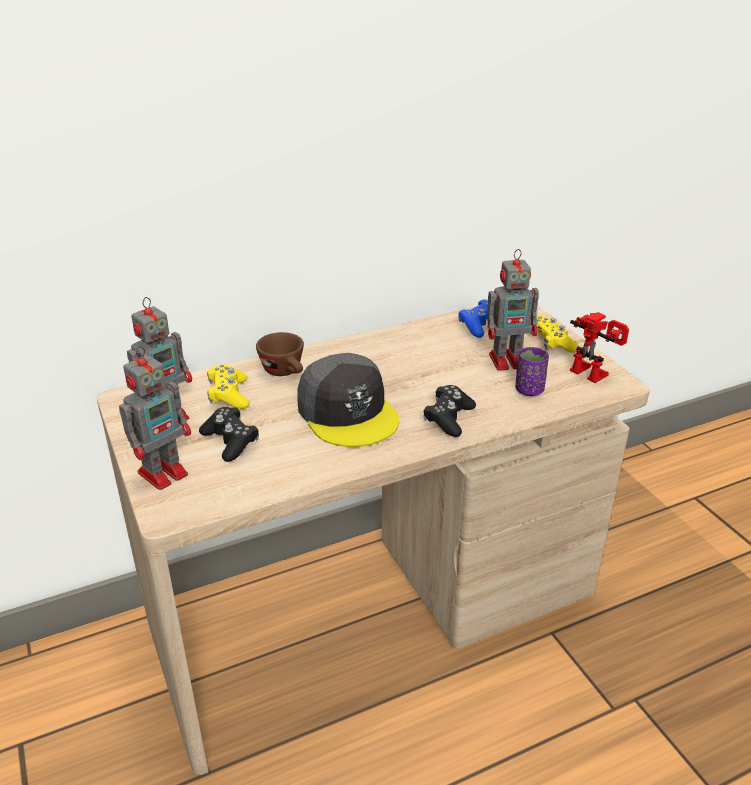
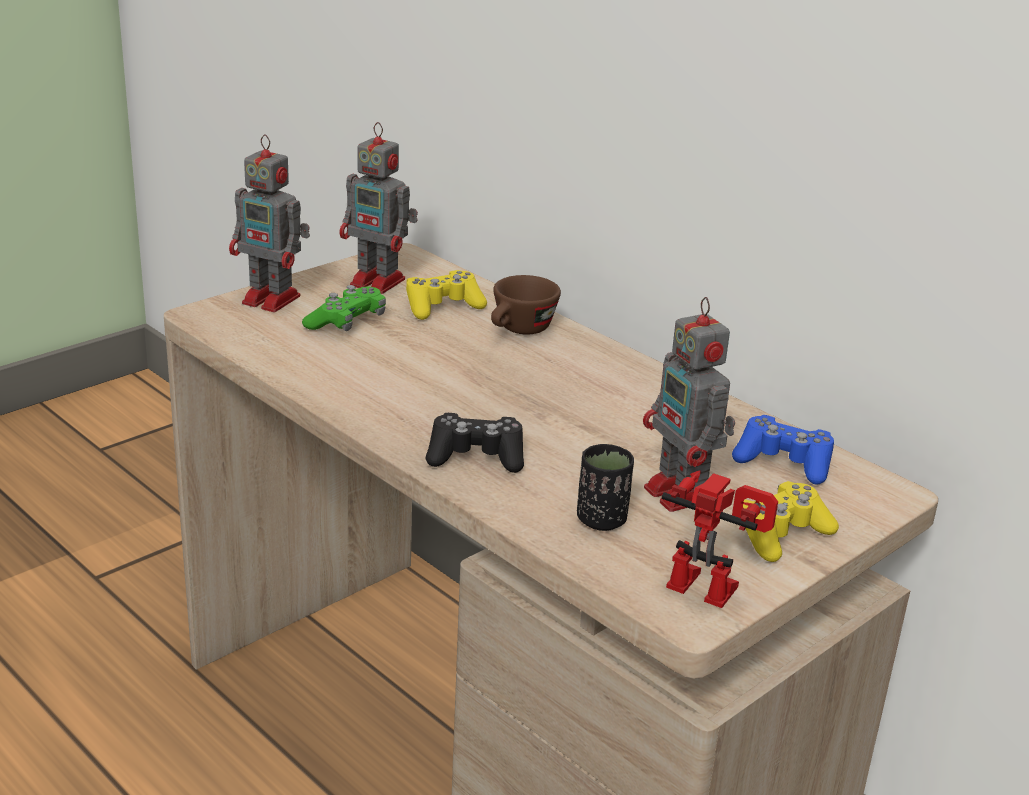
camera: 70 degrees right, 5 degrees down
black game controller [199,407,259,462] -> green game controller [302,285,386,331]
grey cap [297,353,399,447] -> none
purple cup [515,347,549,396] -> black cup [577,444,634,531]
toy robot [570,312,629,383] -> toy robot turned 90 degrees counterclockwise [662,470,778,608]

